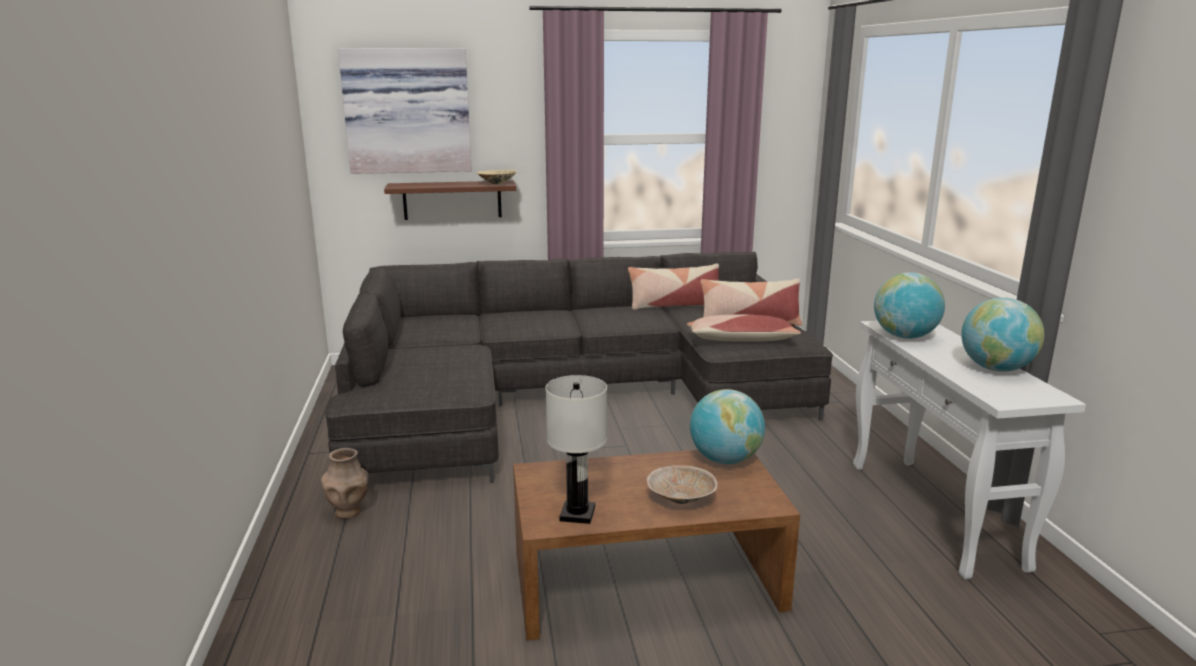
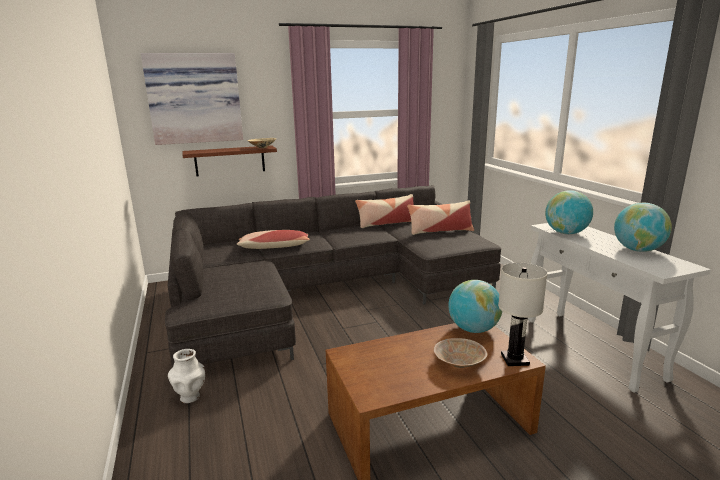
camera: 10 degrees left, 0 degrees up
brown vase [321,448,368,519] -> white vase [168,349,205,403]
white table lamp [546,375,607,524] -> white table lamp moved to [498,262,548,366]
pillow [687,314,801,342] -> pillow moved to [237,230,310,249]

